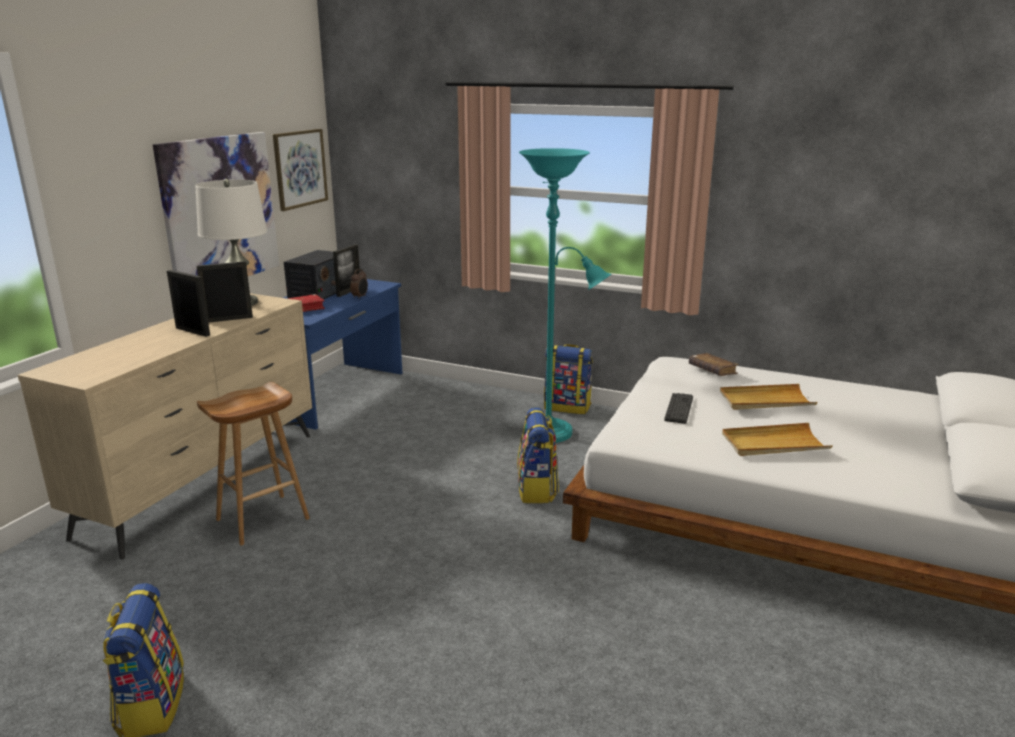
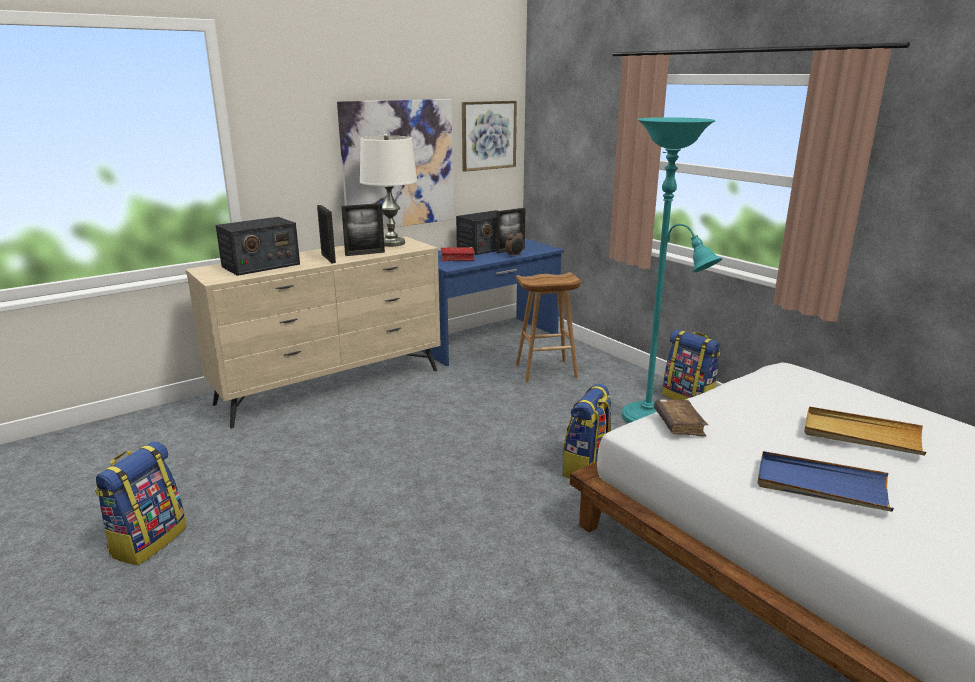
camera: 30 degrees right, 0 degrees up
picture frame [197,261,253,323] -> picture frame turned 150 degrees clockwise [341,203,385,256]
brown stool [197,382,310,546] -> brown stool moved to [516,272,581,382]
keyboard [664,393,693,424] -> none
brown book [689,353,739,376] -> brown book moved to [654,399,708,437]
beige tray [722,423,833,456] -> blue tray [757,451,894,512]
none -> radio [216,217,300,276]

